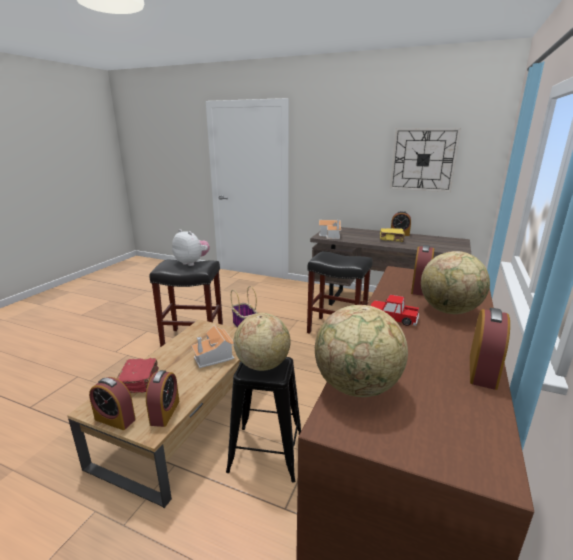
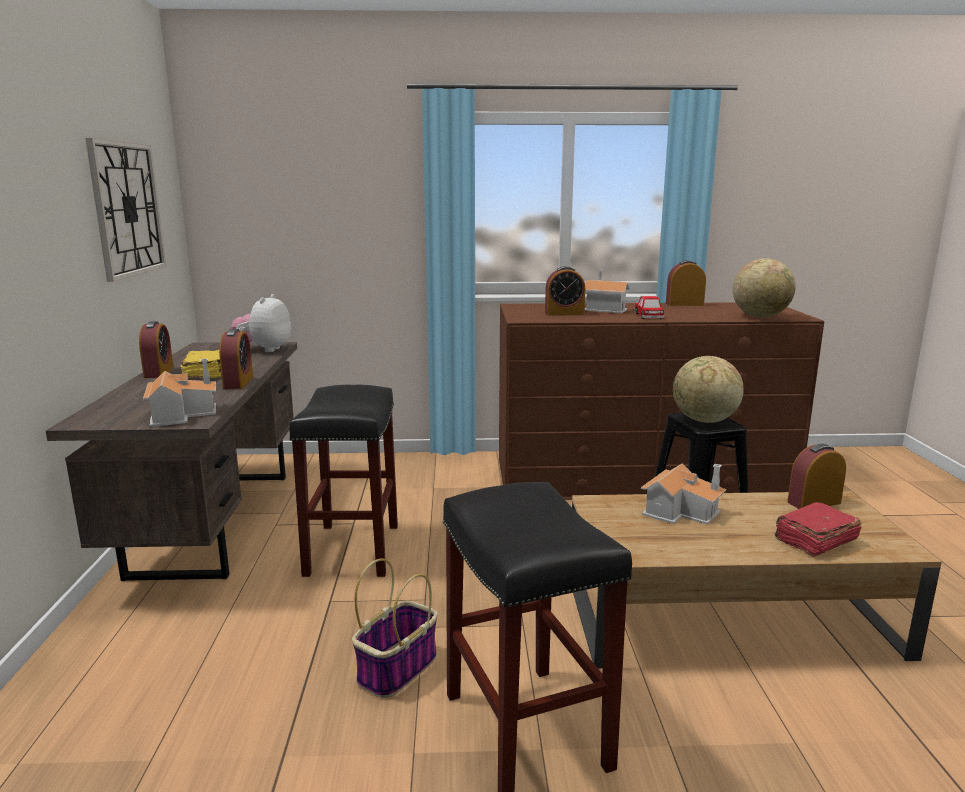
camera: 115 degrees left, 5 degrees down
alarm clock [89,377,136,430] -> alarm clock moved to [219,329,253,389]
plush toy [172,229,210,266] -> plush toy moved to [231,294,291,352]
globe [421,251,490,314] -> toy house [585,270,630,313]

